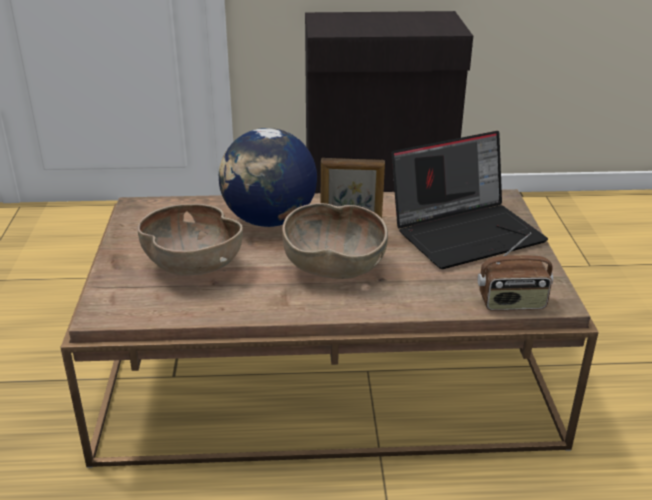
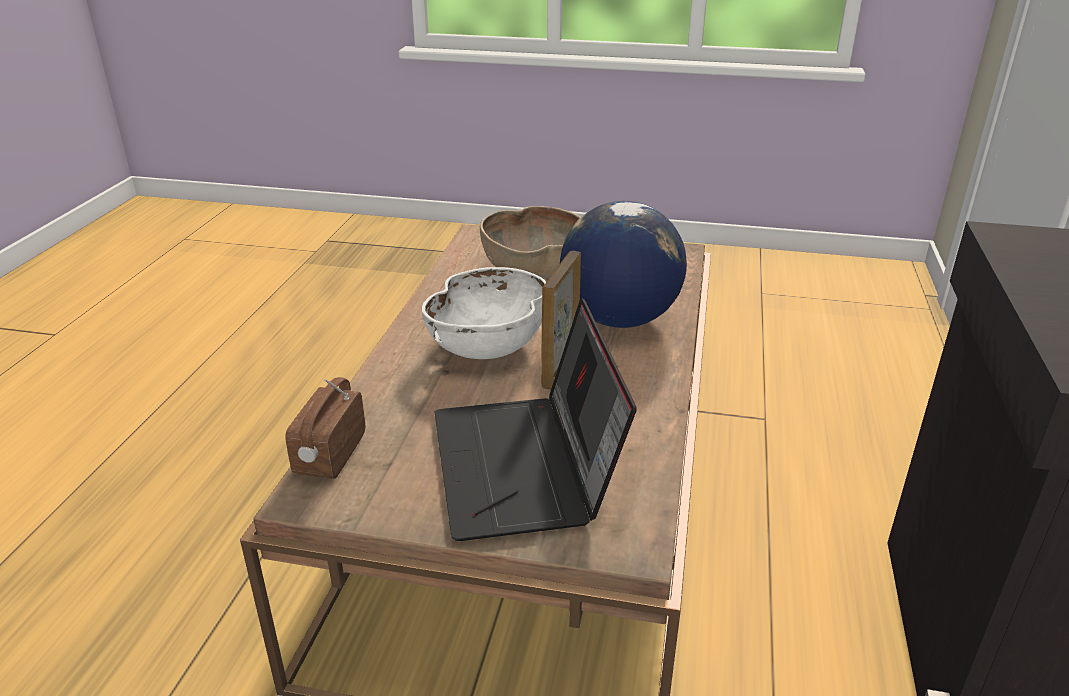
camera: 105 degrees right, 0 degrees up
brown bowl [282,203,388,279] -> white bowl [422,267,546,359]

